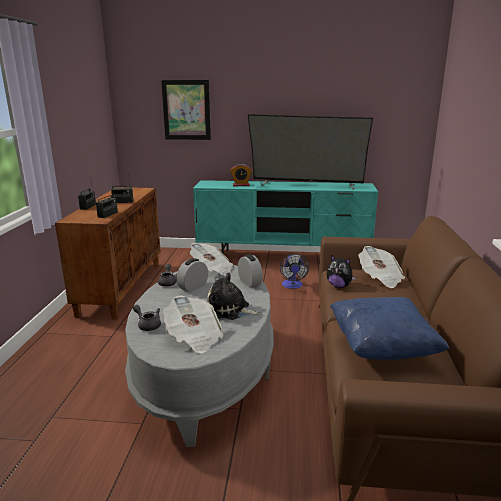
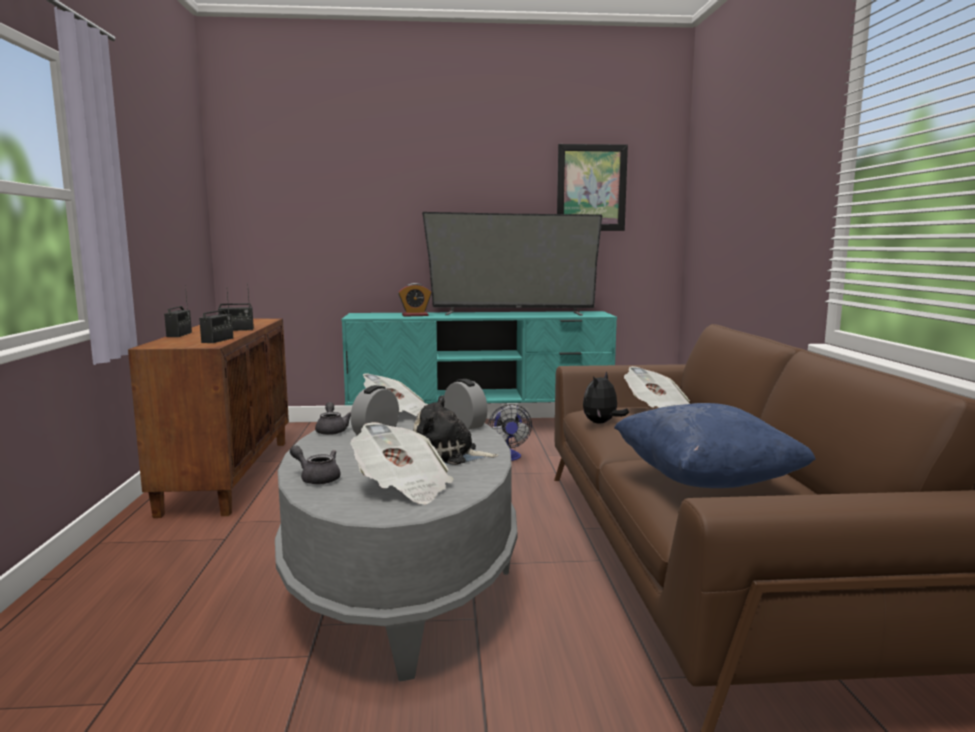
camera: 10 degrees left, 10 degrees down
picture [161,80,211,140] -> picture moved to [557,144,628,231]
plush toy [327,255,357,288] -> plush toy turned 105 degrees clockwise [583,371,629,423]

